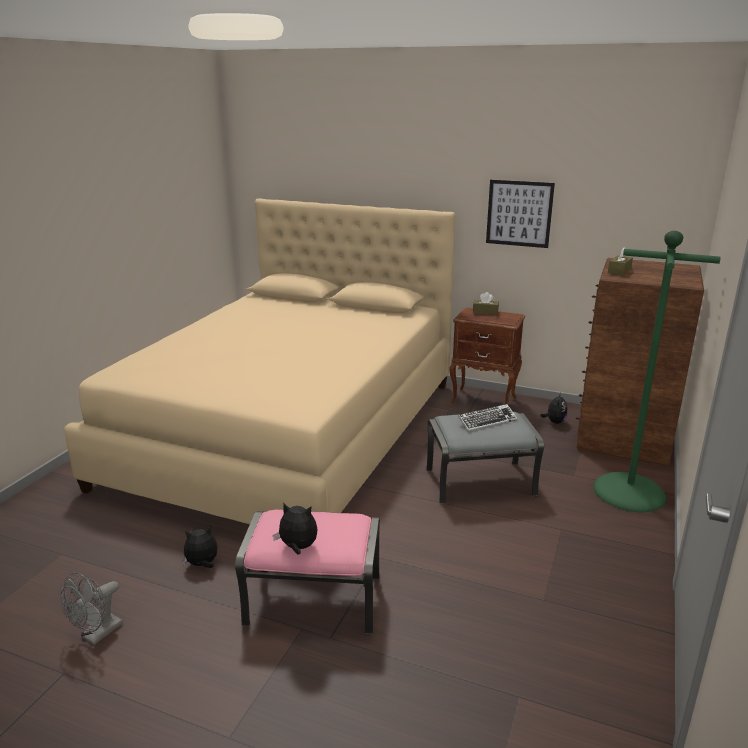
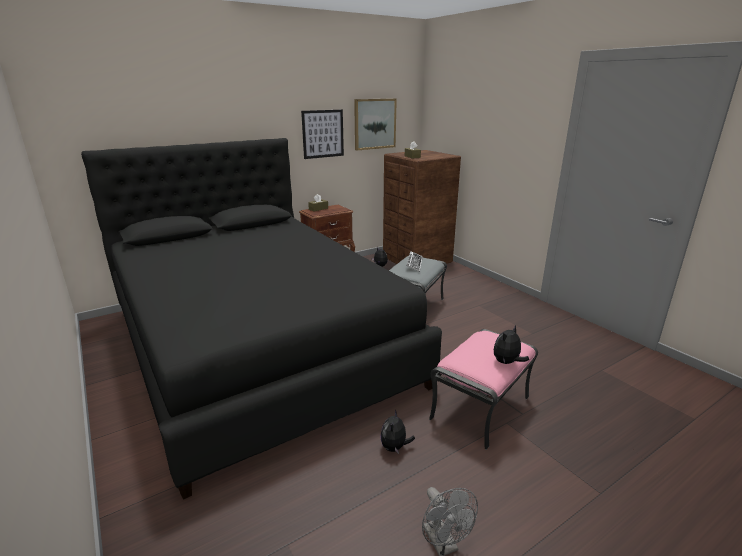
camera: 55 degrees left, 0 degrees up
beige bed [64,199,455,524] -> black bed [81,138,442,500]
green clothes rack [593,231,721,512] -> none
none -> picture [354,98,397,150]

